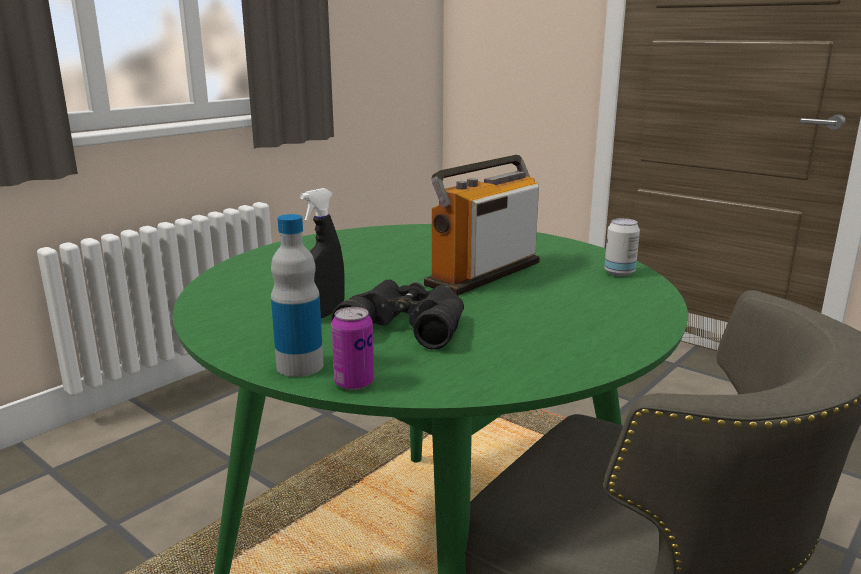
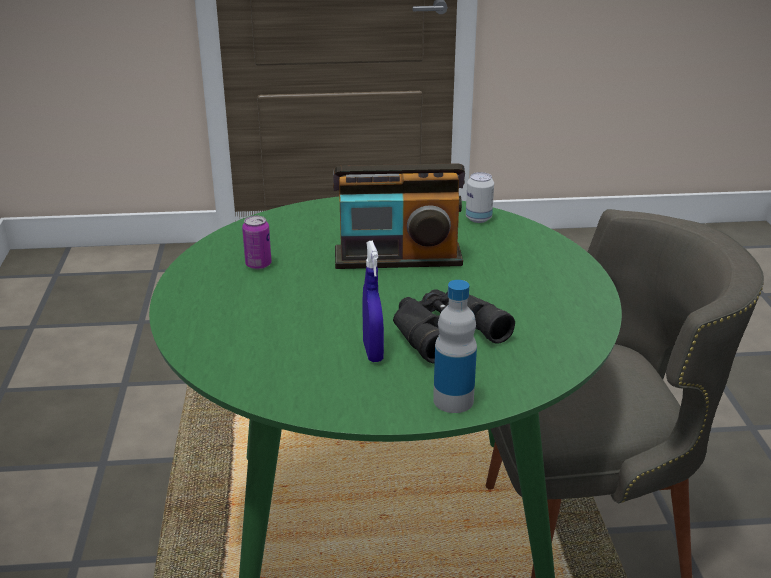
camera: 45 degrees left, 10 degrees up
black spray bottle [300,188,345,318] -> blue spray bottle [362,241,384,362]
can [331,307,374,390] -> can moved to [242,216,272,270]
radio [424,155,540,295] -> radio turned 90 degrees counterclockwise [333,163,465,269]

